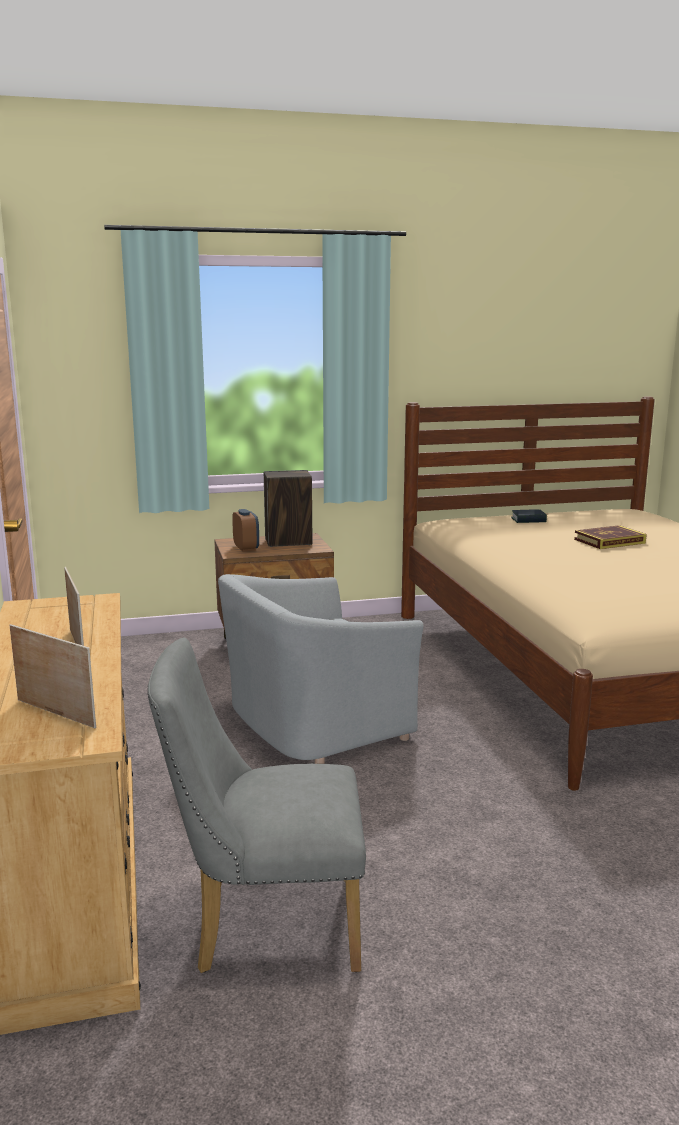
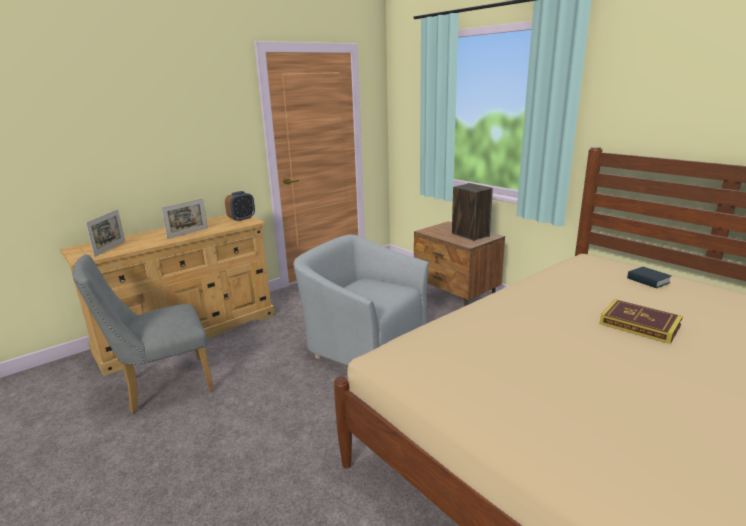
camera: 65 degrees right, 5 degrees up
grey chair [147,638,366,973] -> grey chair turned 90 degrees counterclockwise [73,254,214,413]
alarm clock [232,509,259,552] -> alarm clock moved to [225,191,255,221]

